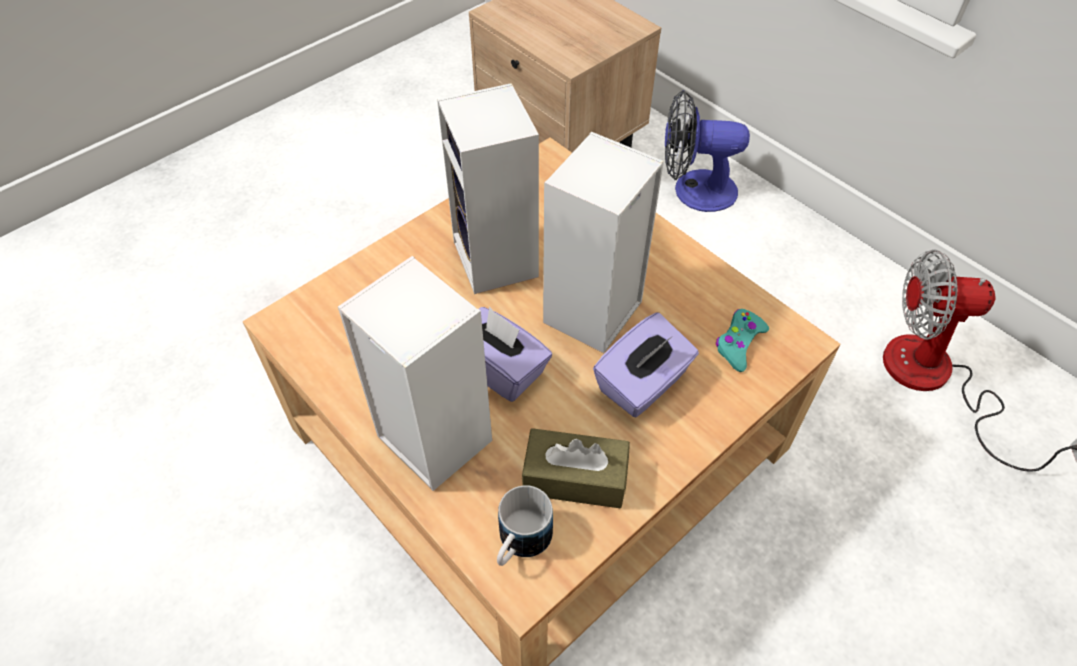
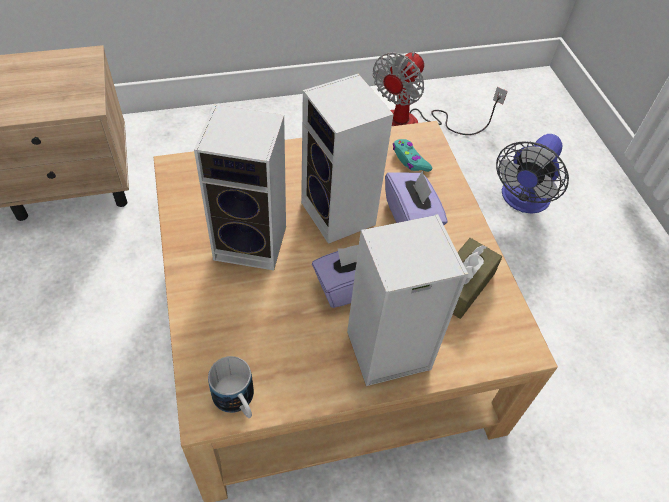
camera: 65 degrees left, 0 degrees up
mug [497,485,553,566] -> mug moved to [208,356,254,418]
fan [665,90,750,212] -> fan moved to [496,134,569,214]

